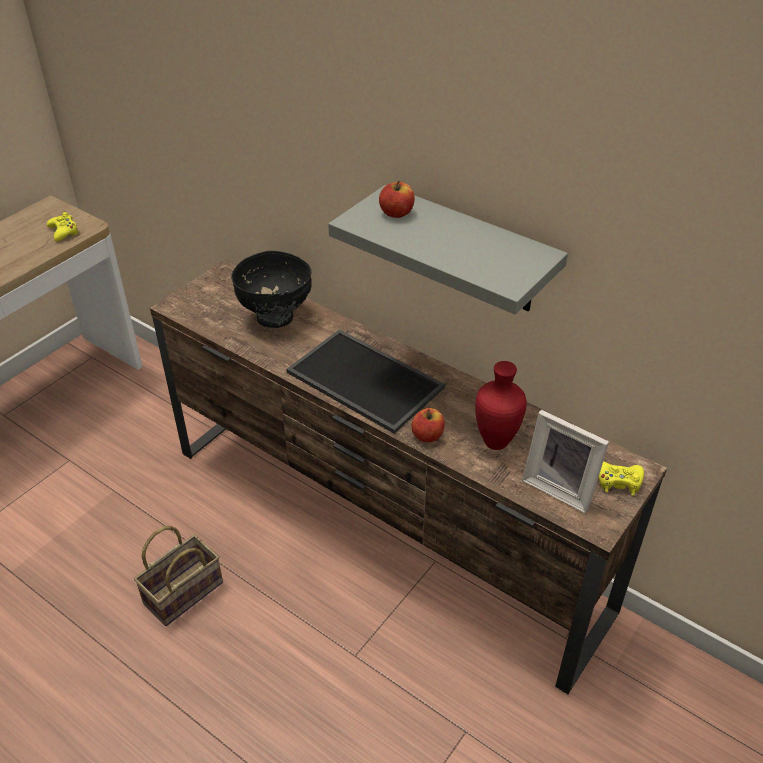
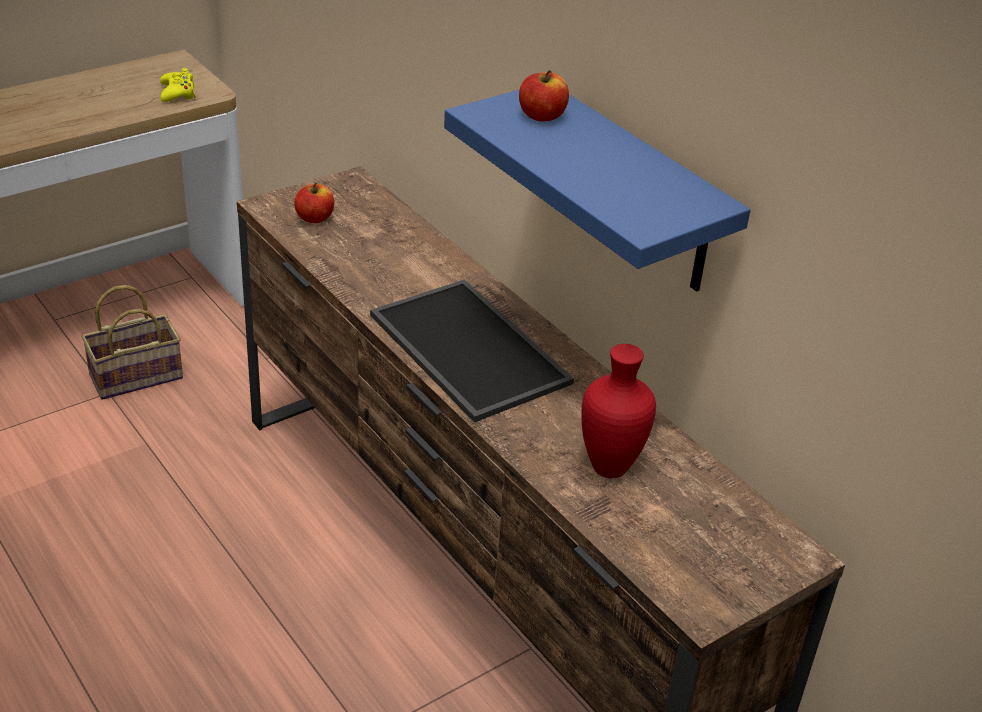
camera: 15 degrees right, 5 degrees down
basket [134,526,223,626] -> basket moved to [82,285,183,400]
black bowl [231,251,312,328] -> none
grey shelf [328,185,568,315] -> blue shelf [444,90,751,292]
apple [412,408,445,442] -> apple moved to [294,183,334,223]
picture frame [522,410,609,513] -> none
yellow game controller [598,461,644,495] -> none

